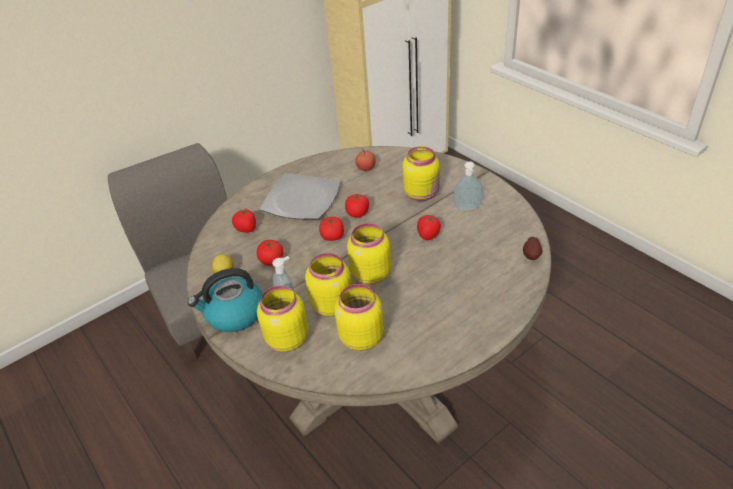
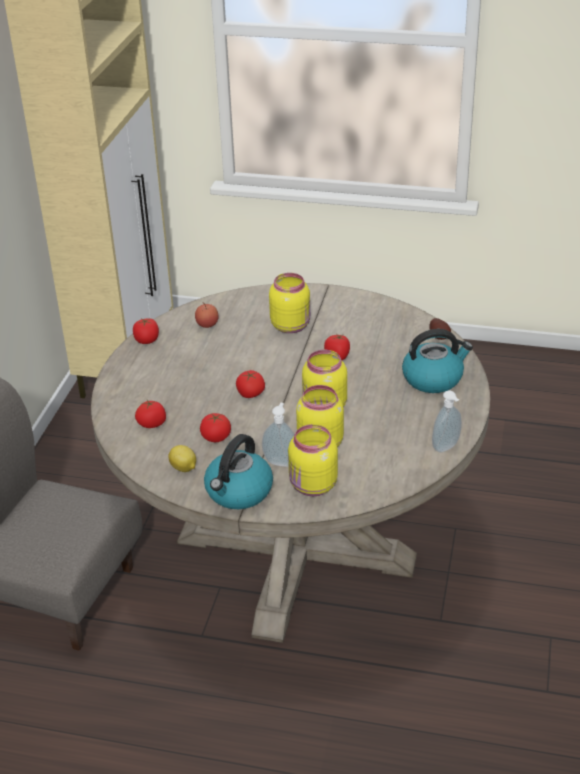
camera: 40 degrees left, 5 degrees down
plate [260,173,340,219] -> none
yellow jar [334,284,384,351] -> none
tomato [345,194,369,218] -> tomato moved to [133,318,159,344]
soap dispenser [453,161,483,211] -> soap dispenser moved to [432,390,462,453]
none -> kettle [402,329,473,393]

